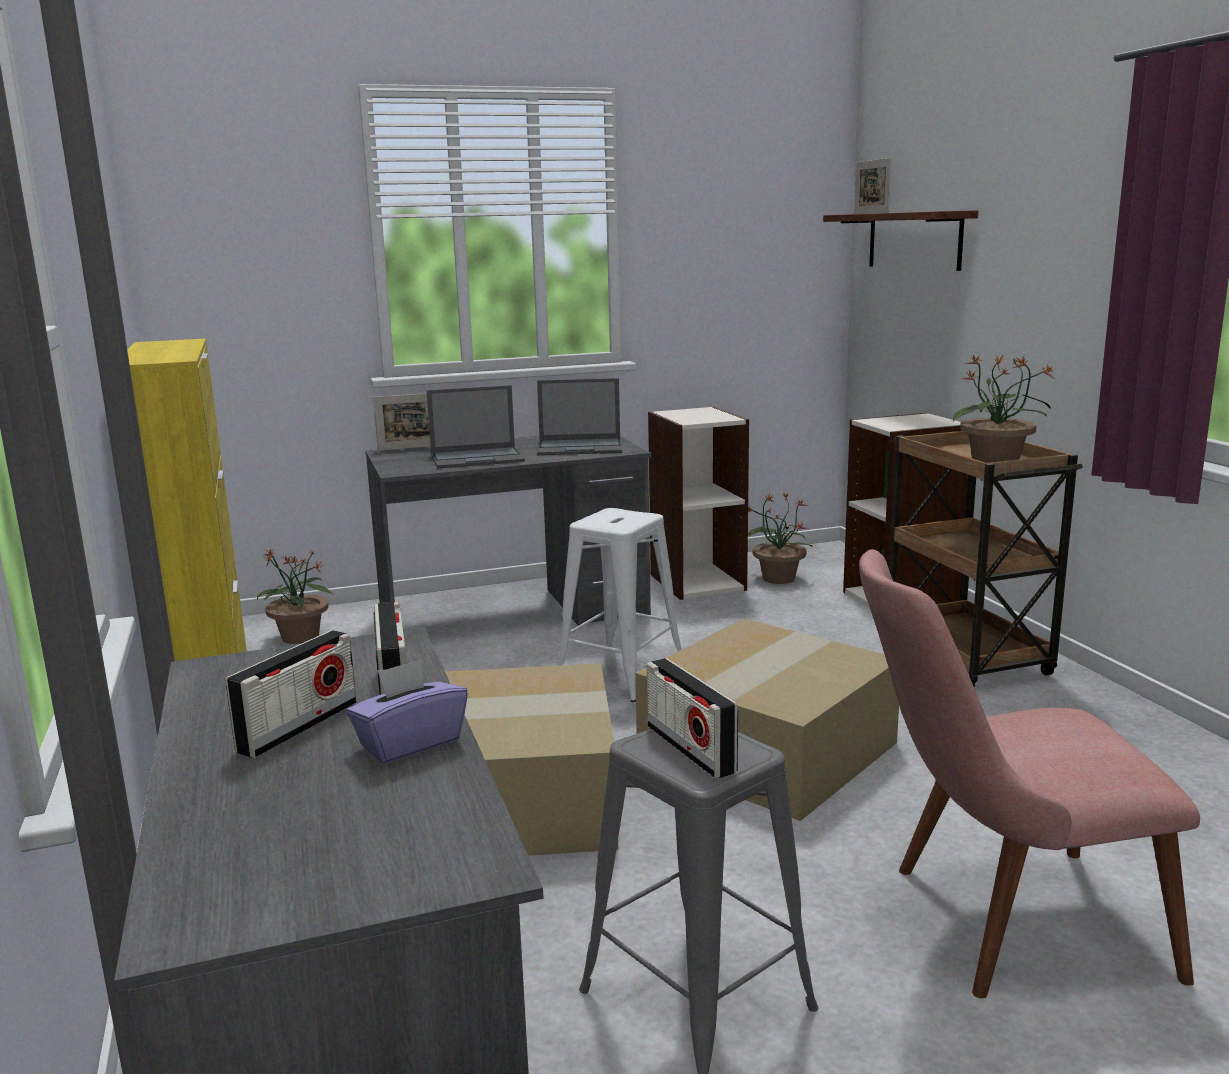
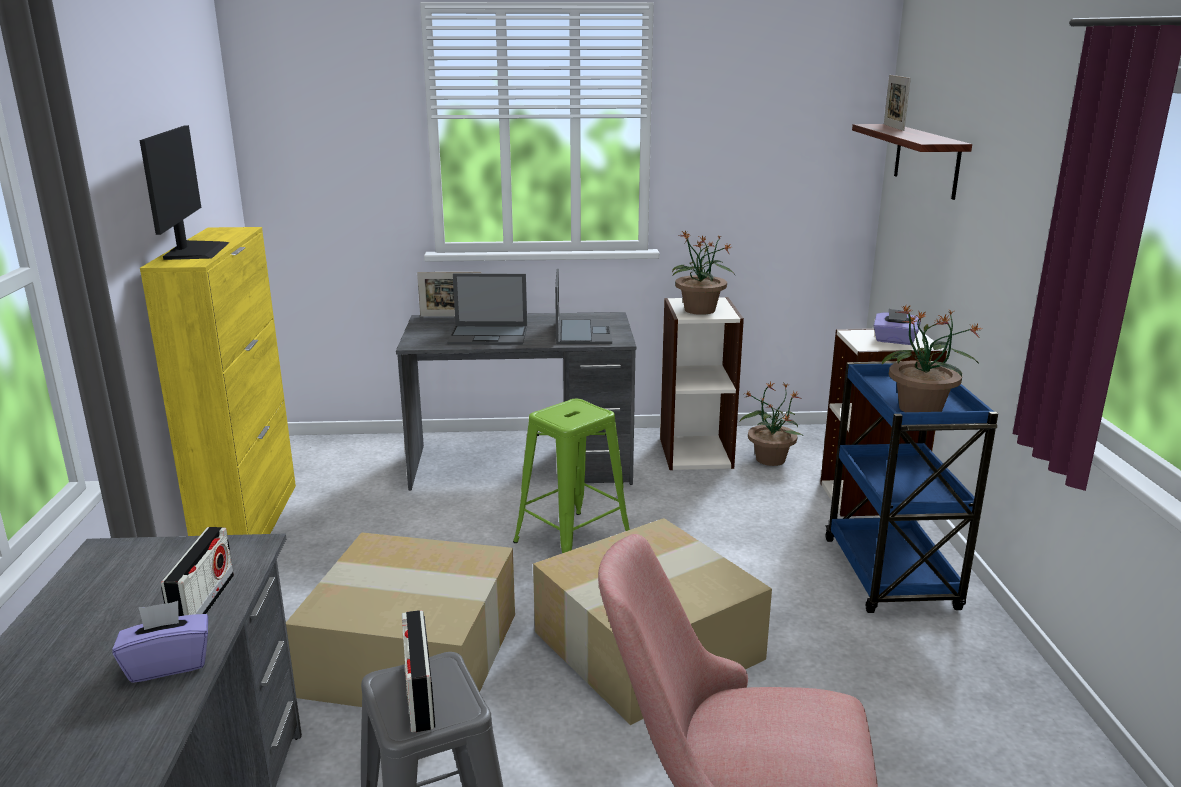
camera: 15 degrees right, 5 degrees up
radio [225,630,357,758] -> none
potted plant [257,548,333,644] -> potted plant moved to [672,231,734,315]
laptop [537,378,622,455] -> laptop turned 105 degrees counterclockwise [555,269,612,344]
white stool [557,508,682,702] -> green stool [513,399,630,553]
brown cart [889,431,1083,687] -> blue cart [825,361,998,613]
none -> monitor [140,125,230,260]
none -> purple tissue box [874,309,921,345]

